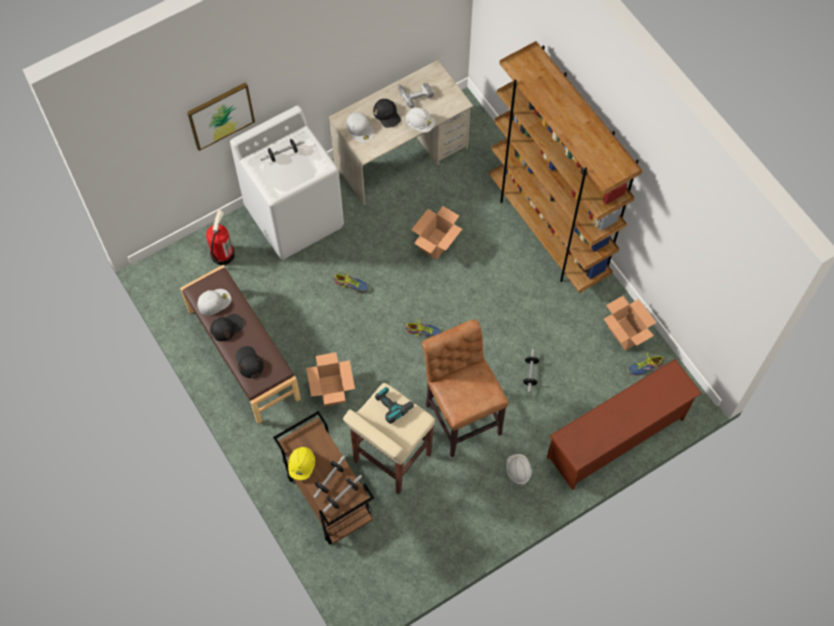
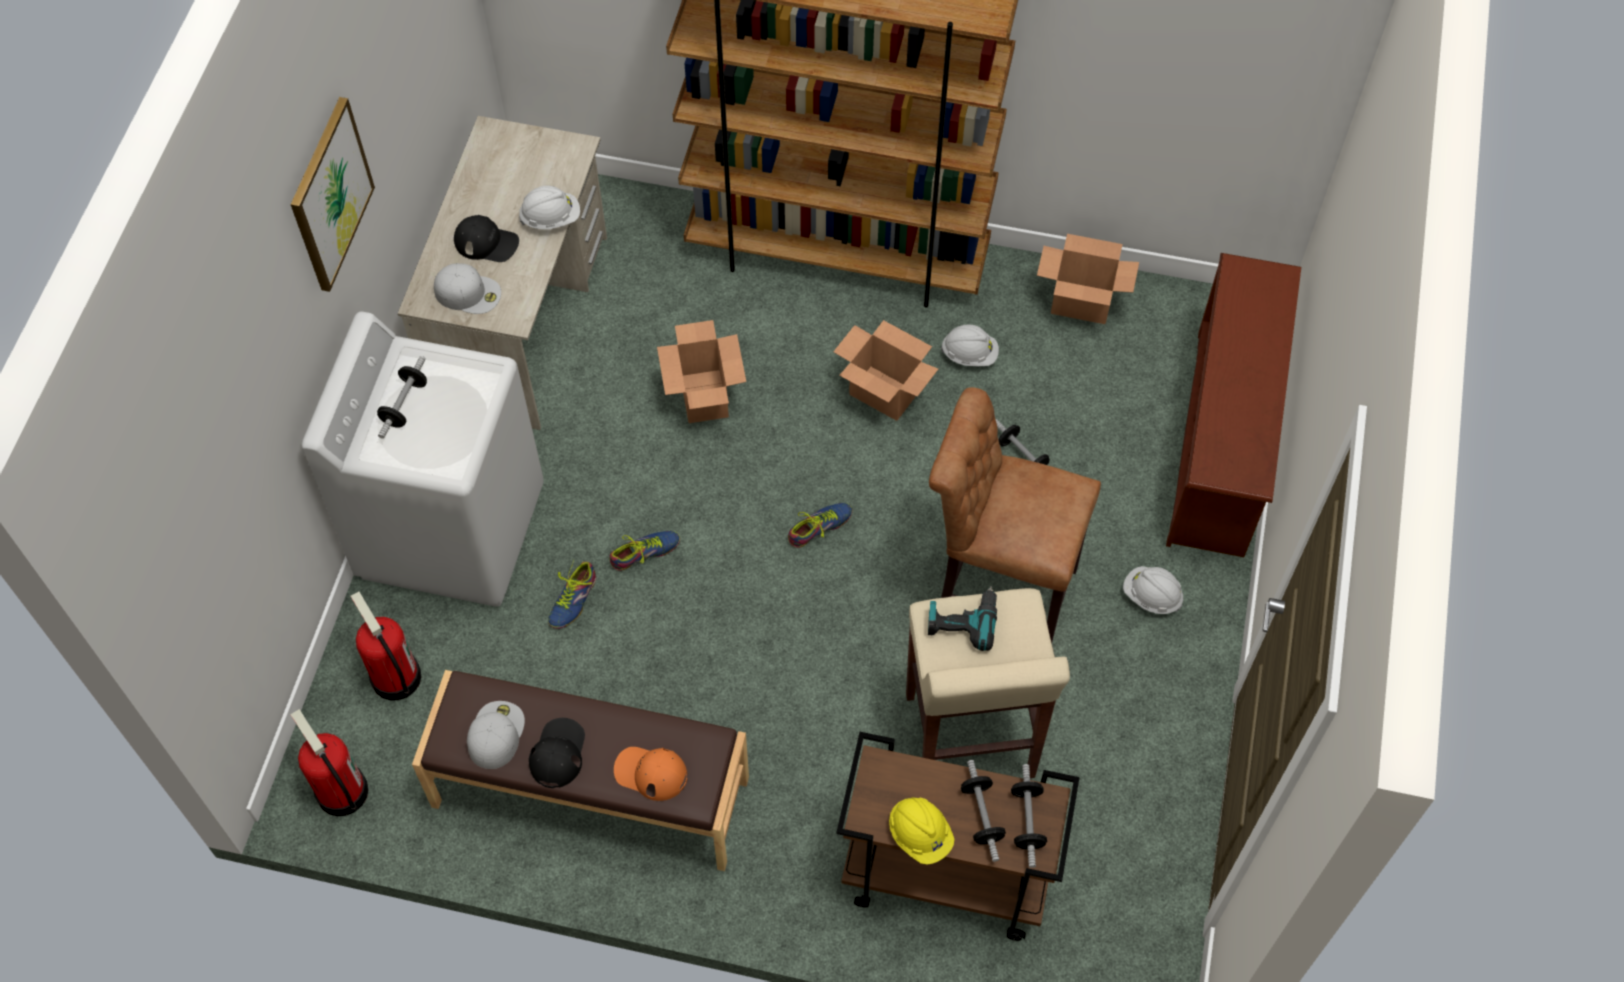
camera: 45 degrees left, 5 degrees down
picture [187,82,255,151] -> picture moved to [290,97,375,292]
black cap [235,346,264,378] -> orange cap [614,747,687,801]
cardboard box [306,352,355,406] -> cardboard box moved to [833,320,938,421]
power drill [398,83,434,108] -> none
shoe [627,352,664,376] -> shoe moved to [548,560,596,629]
none -> fire extinguisher [290,709,369,816]
none -> white hard hat [941,324,999,366]

